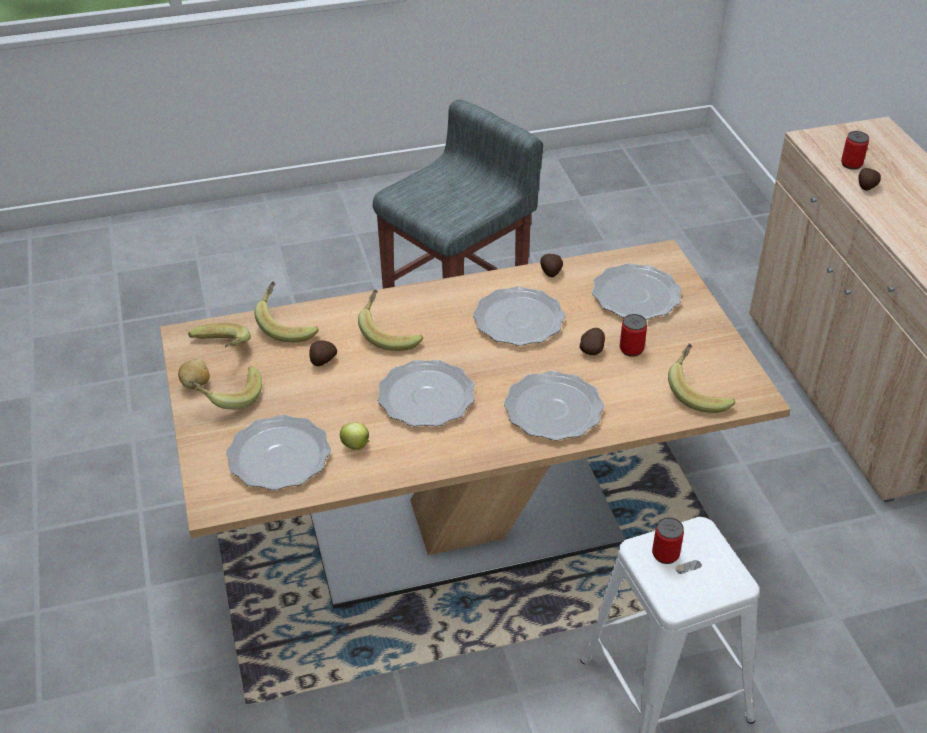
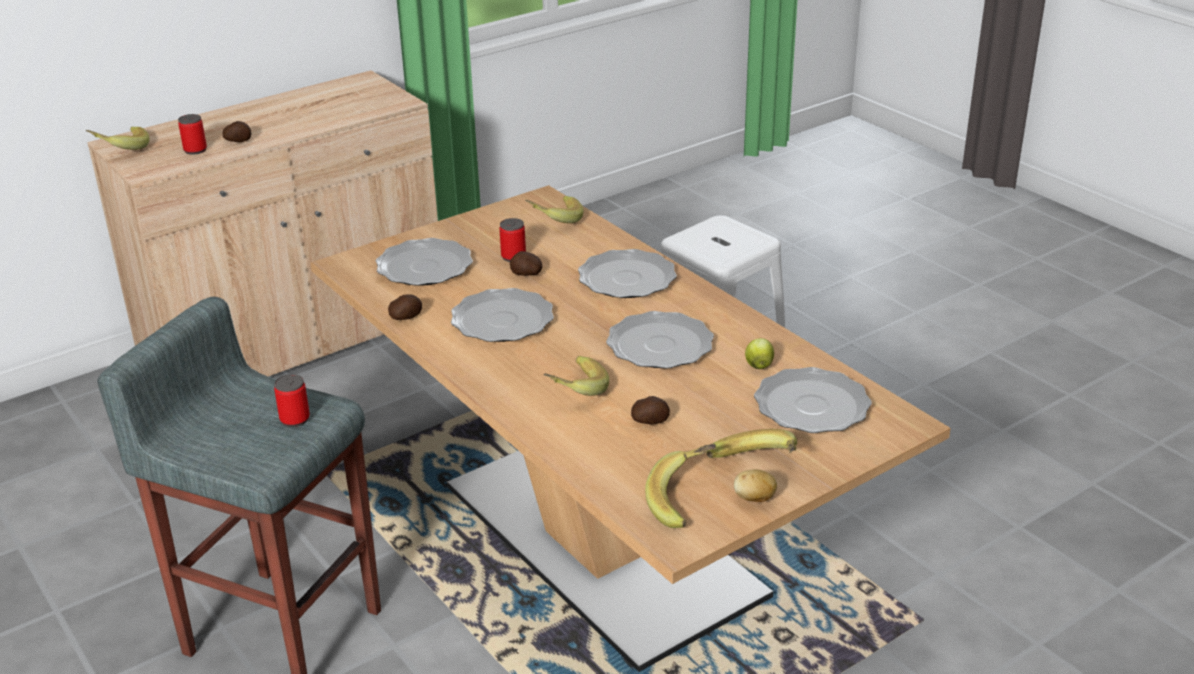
camera: 110 degrees left, 10 degrees down
banana [254,281,319,342] -> banana moved to [86,126,149,150]
can [652,517,684,564] -> can moved to [274,374,310,427]

